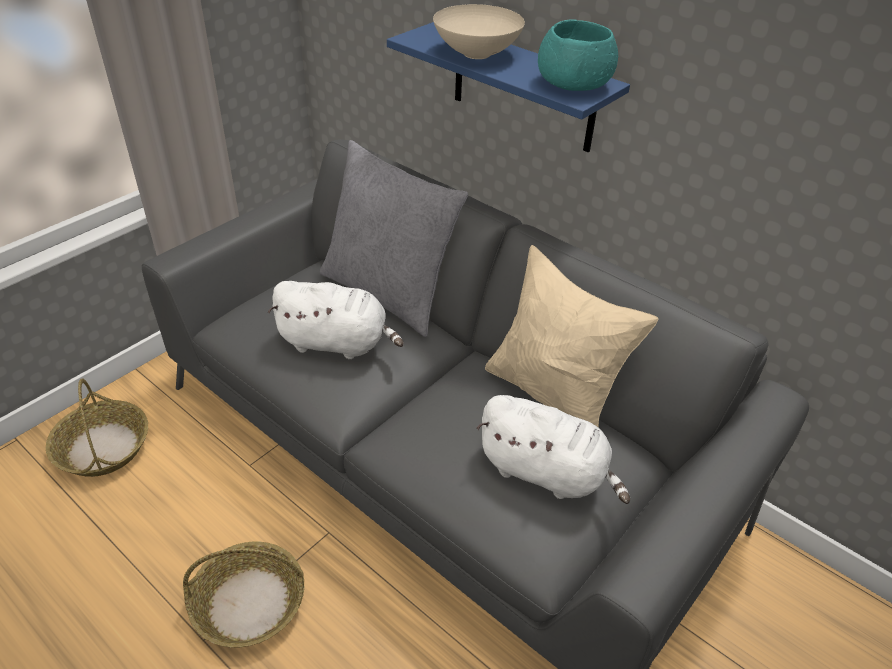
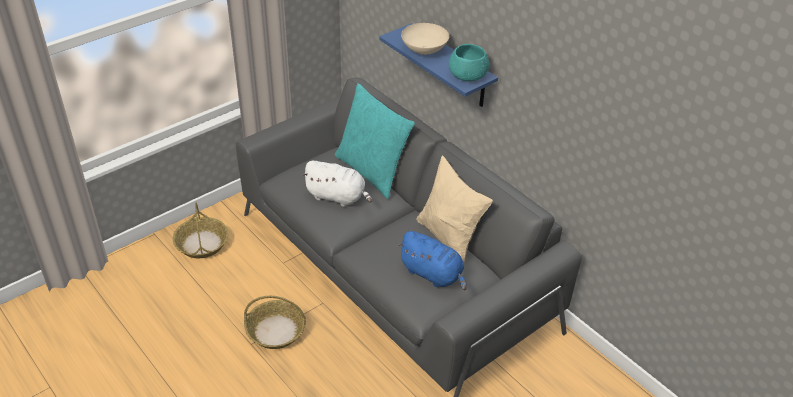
camera: 10 degrees right, 0 degrees up
grey pillow [320,140,468,337] -> turquoise pillow [335,83,415,199]
white plush toy [477,395,630,504] -> blue plush toy [397,231,467,290]

